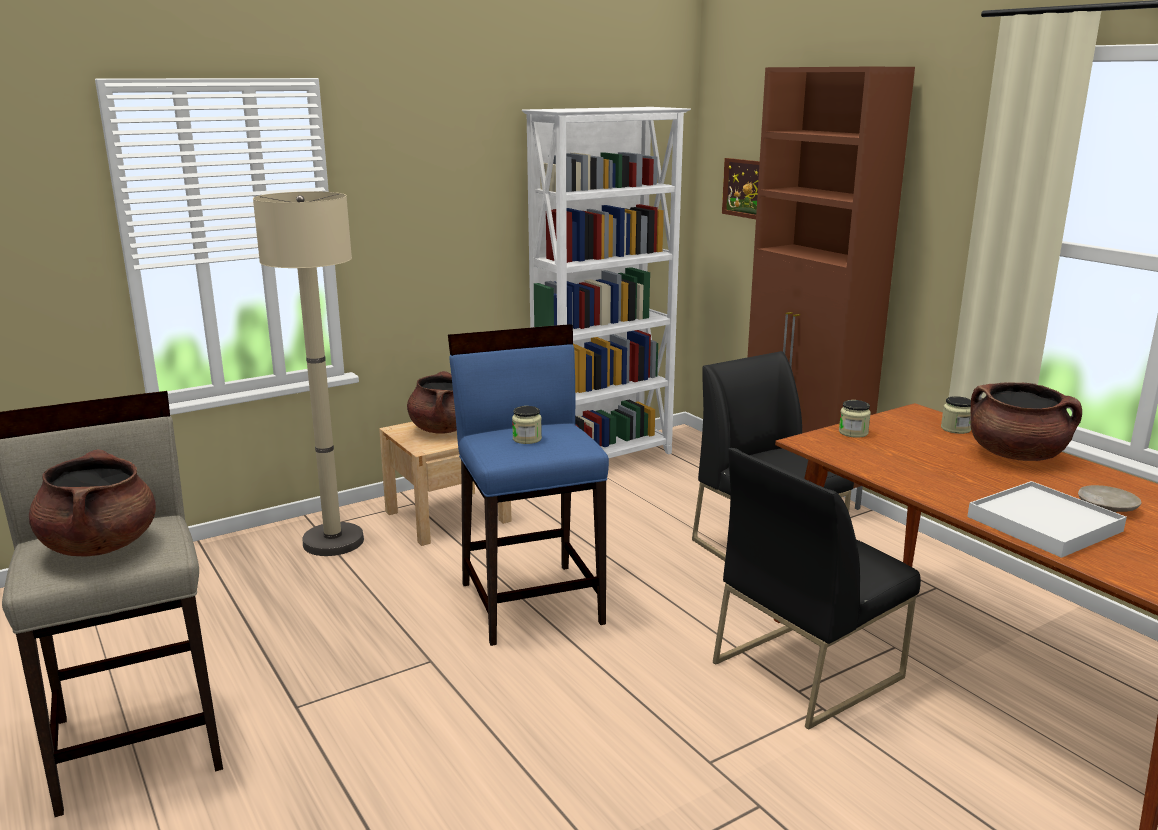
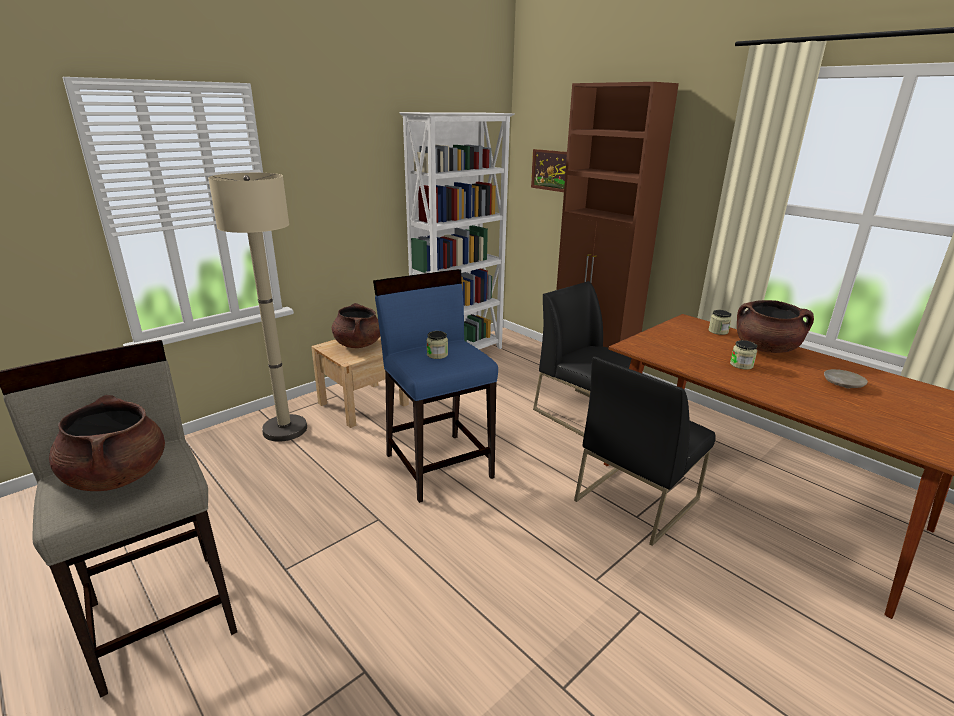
camera: 10 degrees left, 5 degrees up
jar [839,400,871,438] -> jar moved to [730,340,757,370]
white tray [967,481,1127,558] -> none

